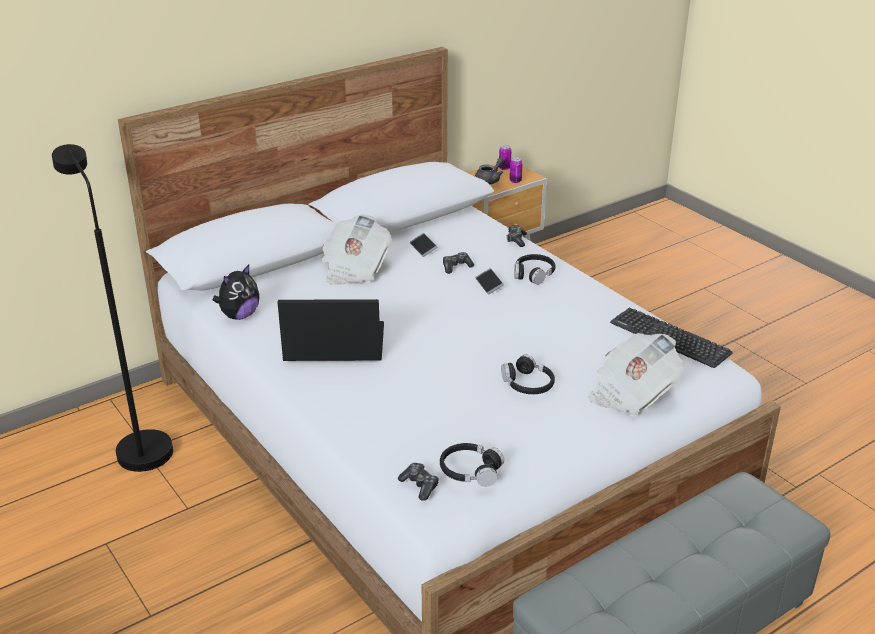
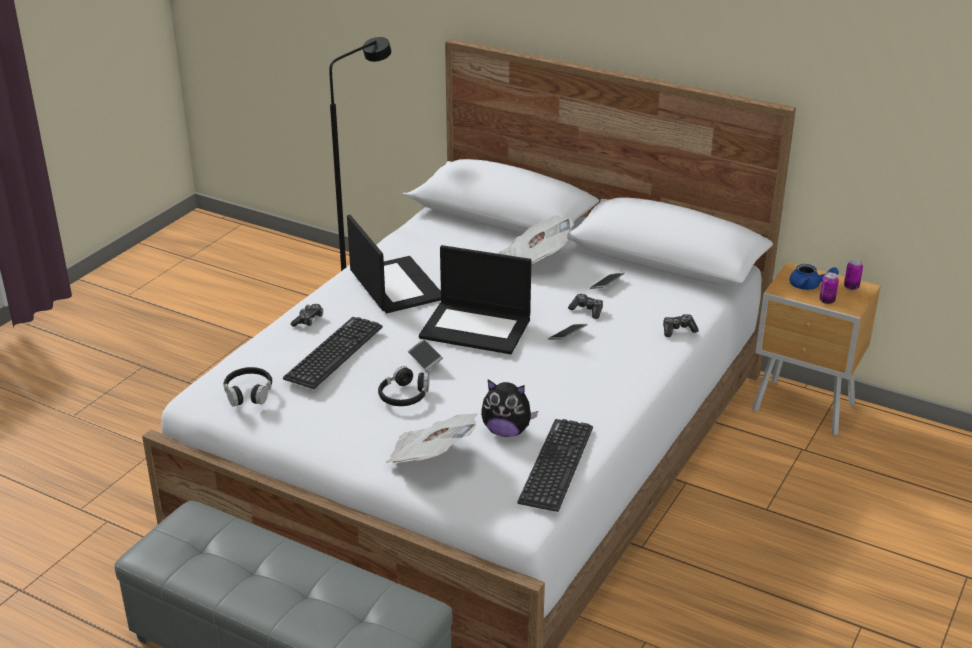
camera: 65 degrees right, 0 degrees up
plush toy [213,264,259,320] -> plush toy moved to [481,380,538,437]
game controller [398,463,439,501] -> game controller moved to [290,304,323,327]
grey teapot [475,157,505,184] -> blue teapot [789,264,839,290]
black headphones [514,254,556,285] -> none
none -> keyboard [283,317,383,389]
none -> phone [408,339,443,371]
none -> laptop [419,245,531,354]

